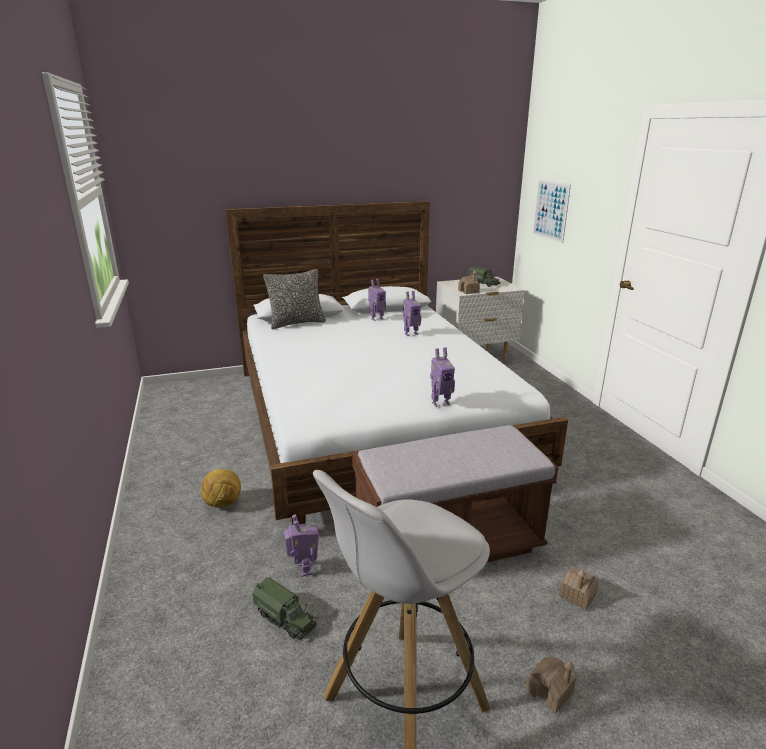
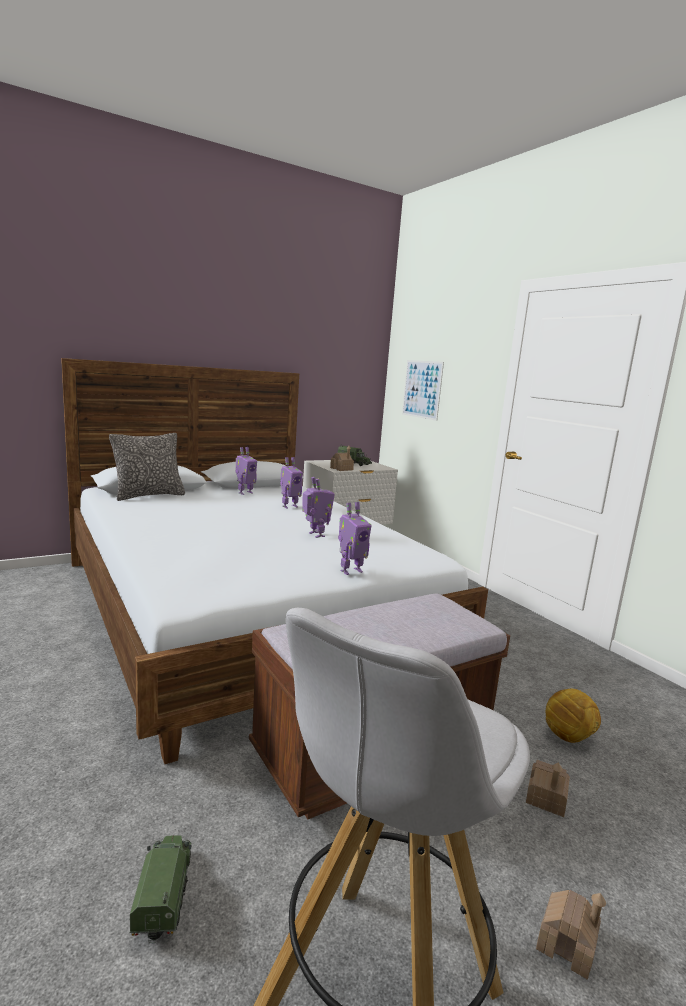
camera: 15 degrees left, 10 degrees down
football [201,469,241,508] -> football moved to [546,689,601,743]
toy truck [252,577,317,640] -> toy truck turned 120 degrees counterclockwise [129,835,192,944]
toy robot [284,515,319,577] -> toy robot moved to [302,477,335,538]

